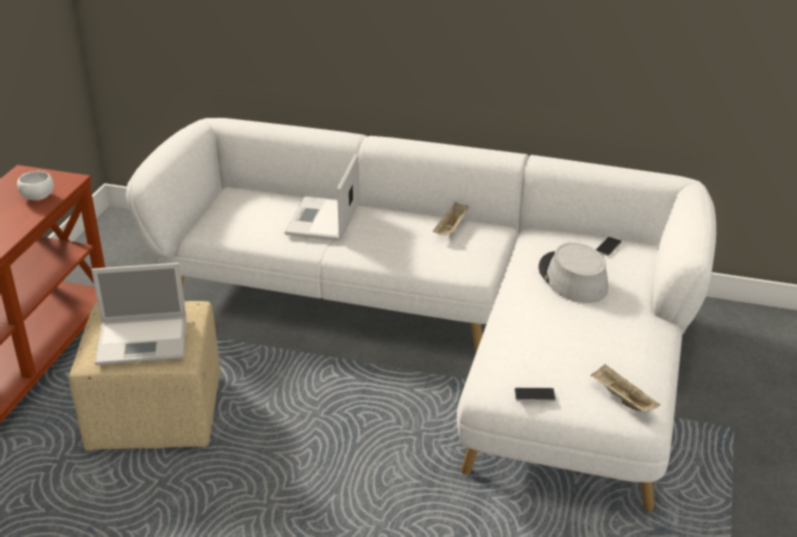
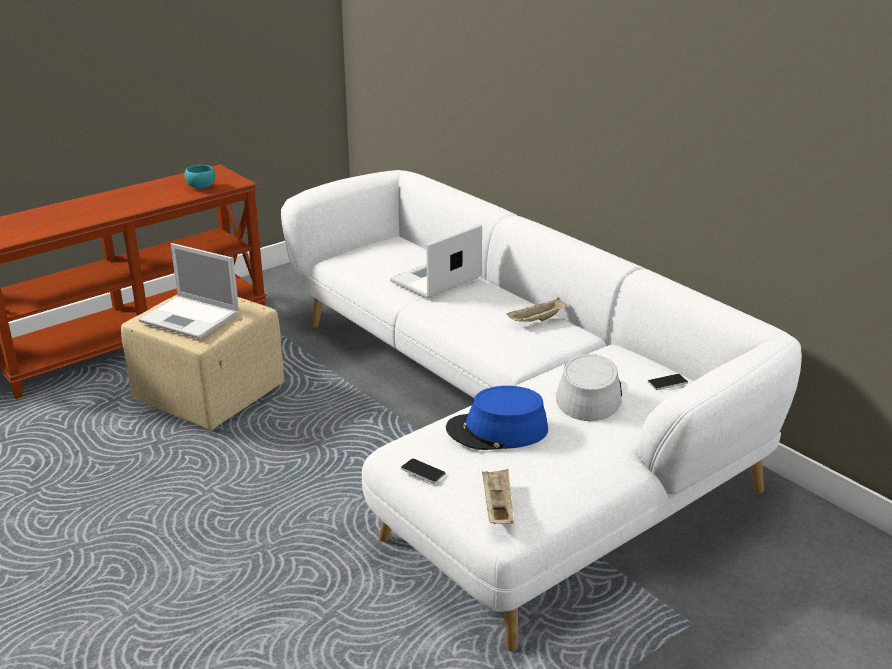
camera: 35 degrees right, 5 degrees down
white bowl [17,171,54,200] -> turquoise bowl [185,165,215,189]
none -> blue hat [446,386,548,450]

